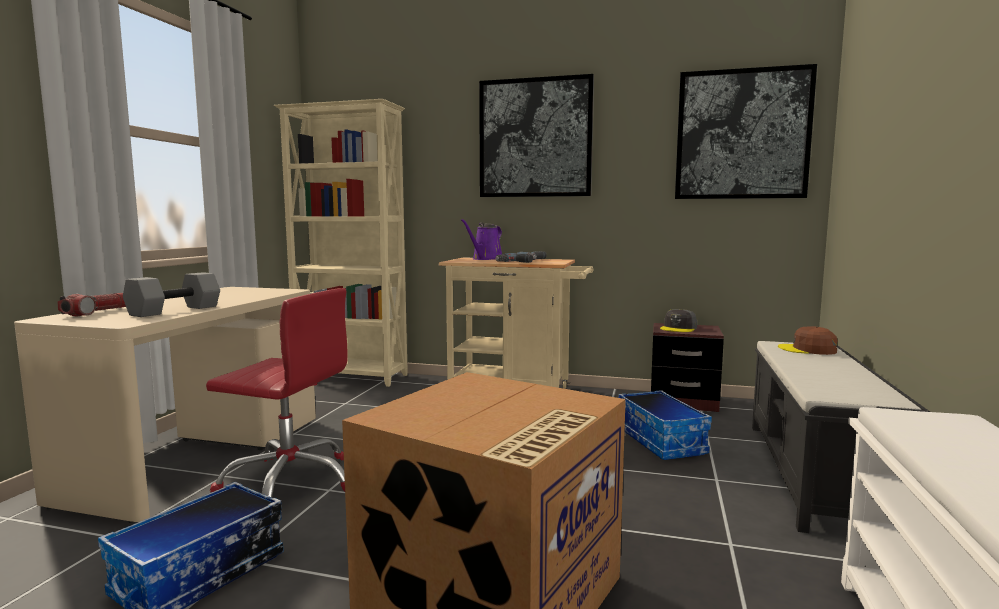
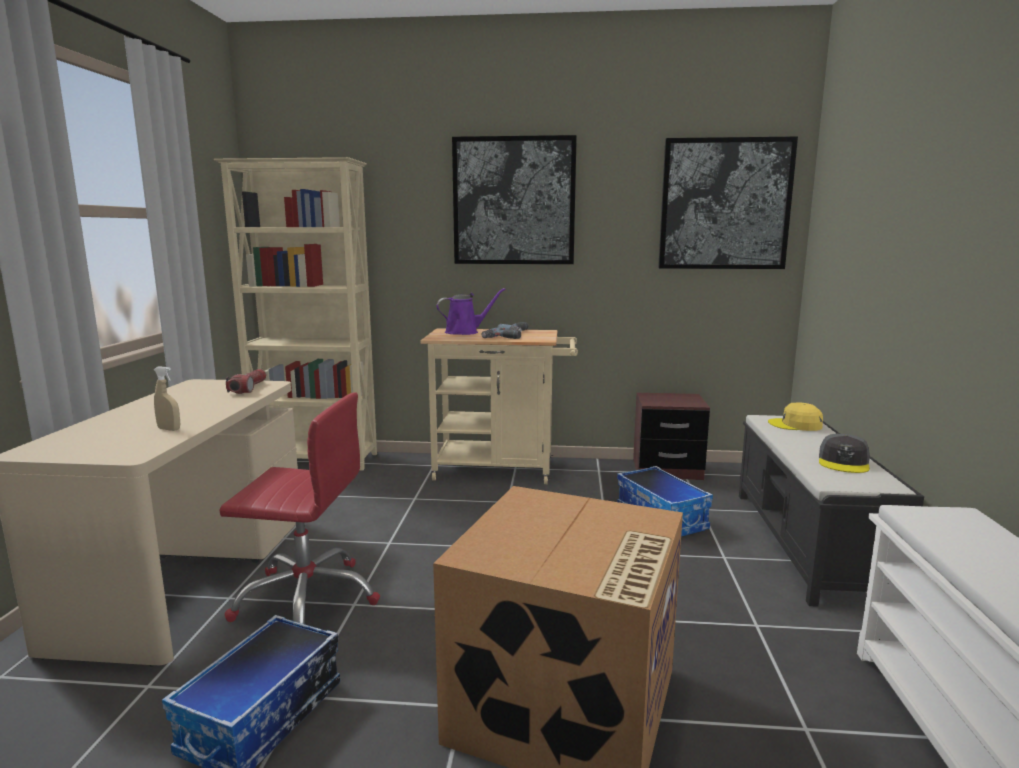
camera: 10 degrees left, 5 degrees up
flashlight [57,293,126,316] -> flashlight moved to [226,369,266,394]
grey dumbbell [123,272,220,317] -> beige spray bottle [154,366,180,431]
purple watering can [461,219,502,260] -> purple watering can turned 135 degrees counterclockwise [436,288,505,335]
grey cap [660,309,697,332] -> grey cap moved to [819,434,870,473]
brown cap [778,327,838,355] -> yellow cap [768,403,823,431]

